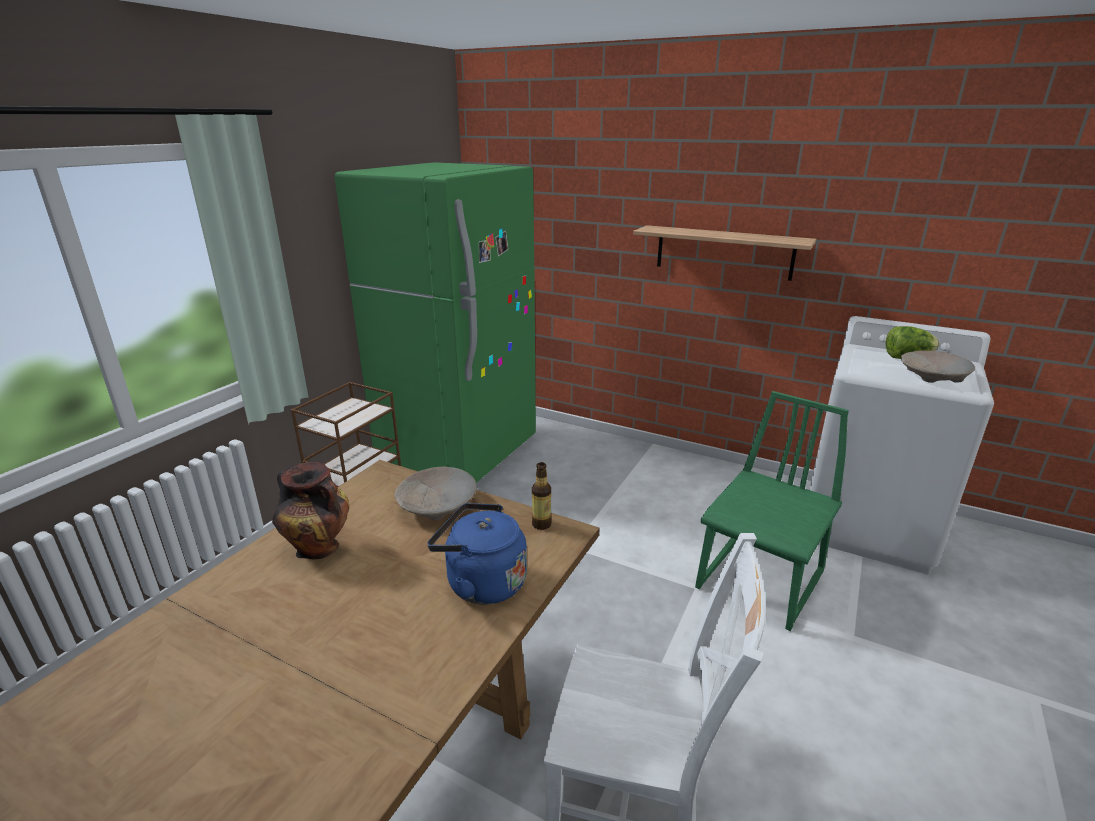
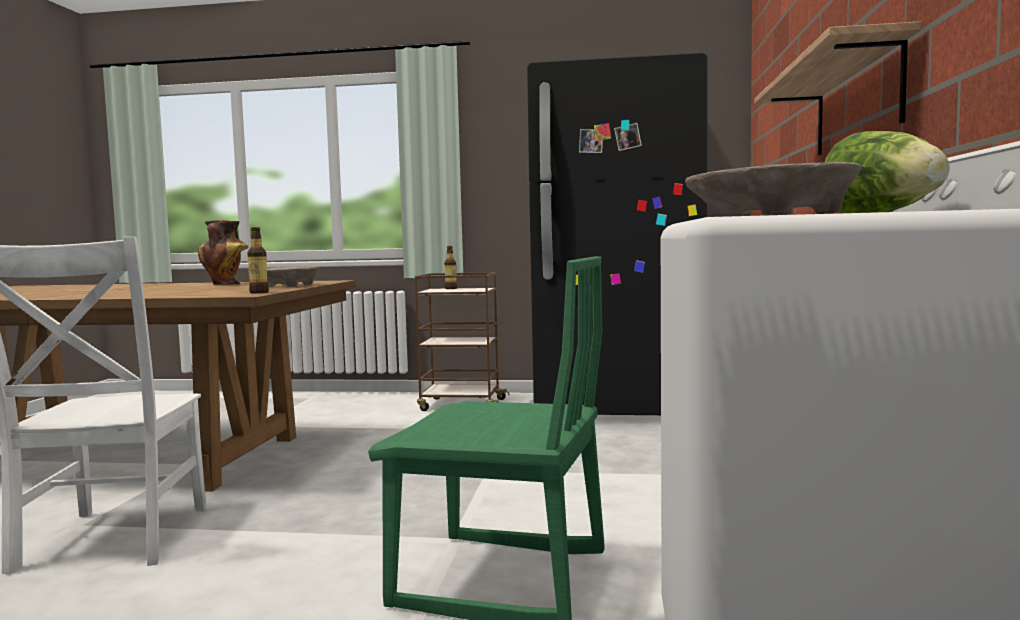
camera: 70 degrees right, 20 degrees down
green fridge [335,162,536,483] -> black fridge [527,52,708,415]
blue kettle [427,503,527,605] -> none
none -> bottle [444,246,457,289]

